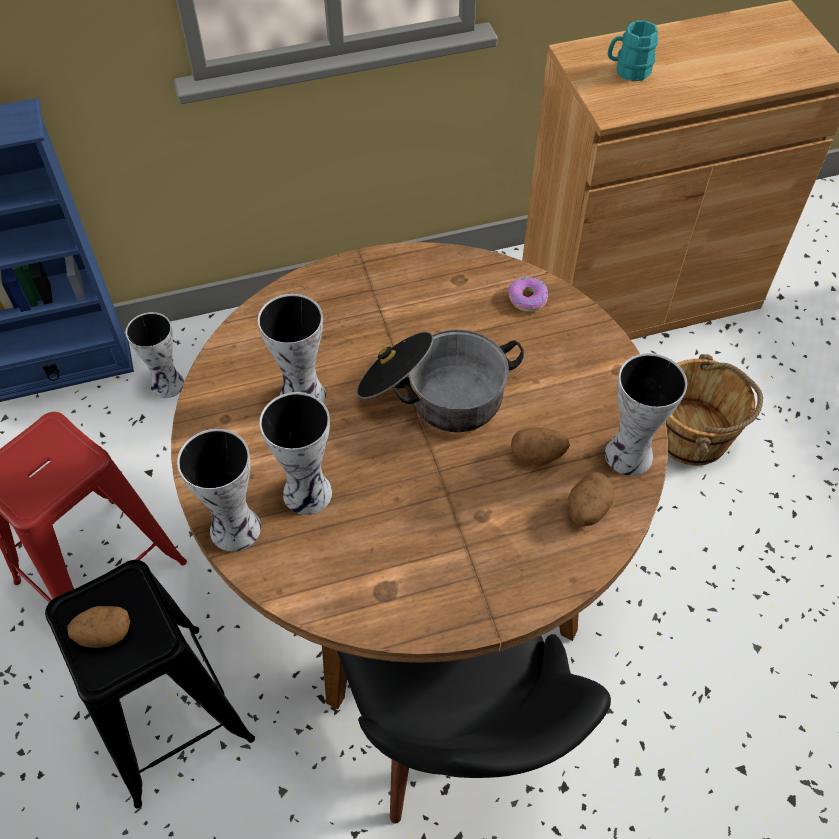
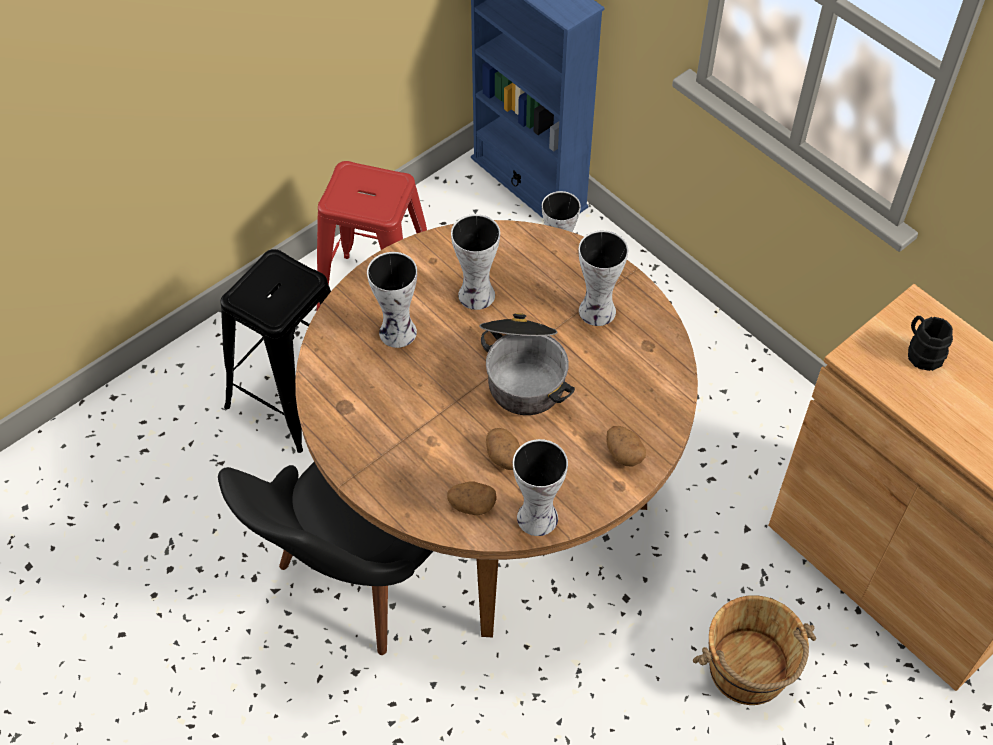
camera: 65 degrees right, 0 degrees up
potato [67,606,130,648] -> potato moved to [606,426,646,466]
vase [177,429,261,552] -> vase moved to [579,230,628,326]
donut [508,277,548,312] -> none
turquoise mug [608,20,658,81] -> black mug [908,316,953,371]

